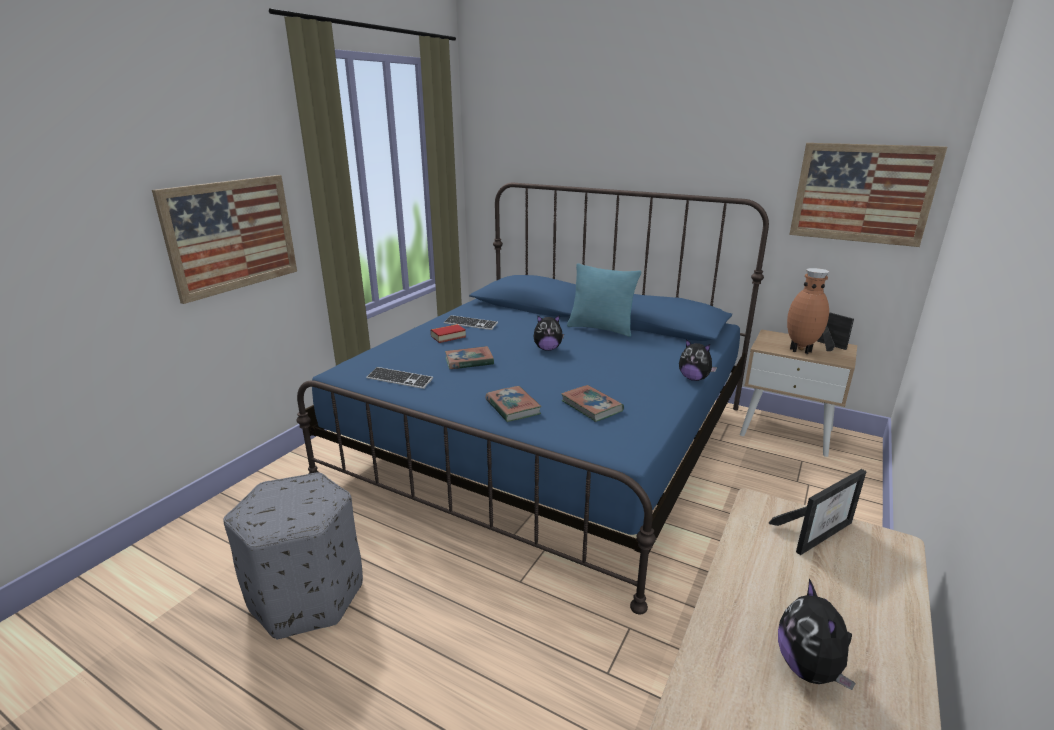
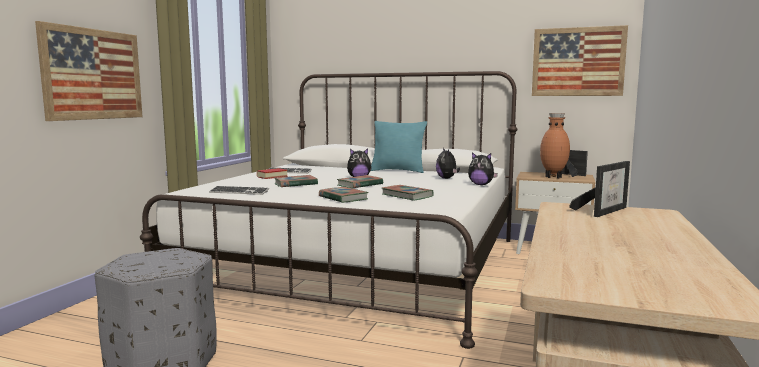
camera: 10 degrees left, 15 degrees down
blue bed [297,183,769,614] -> white bed [140,71,518,349]
plush toy [778,579,856,690] -> plush toy moved to [436,148,460,179]
none -> book [337,175,383,188]

